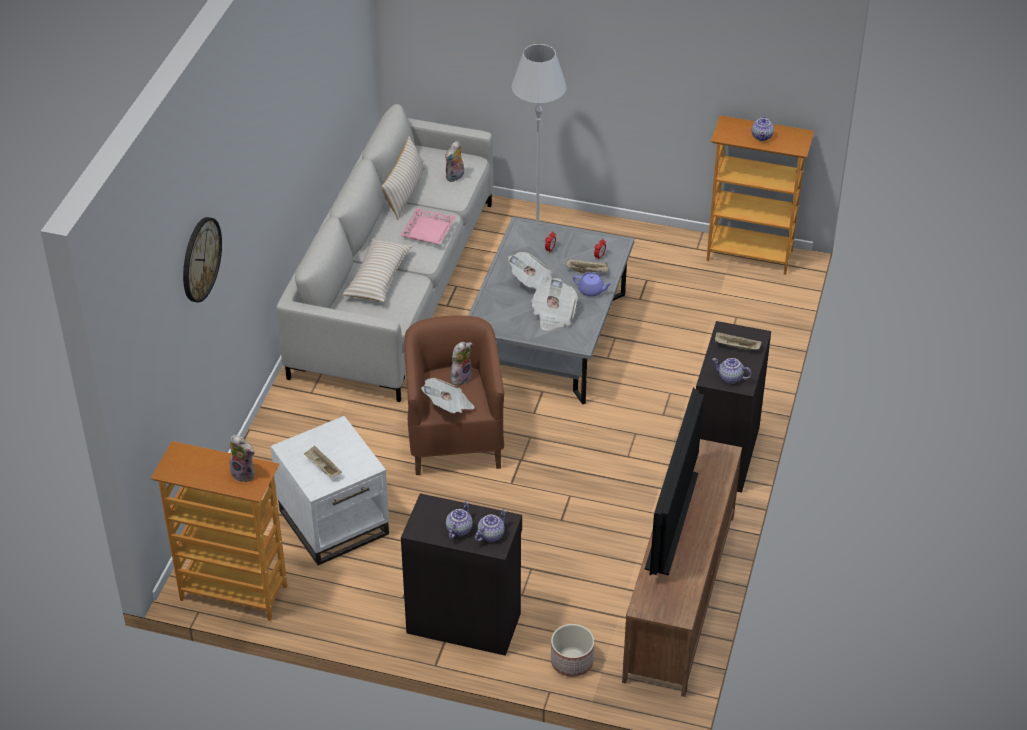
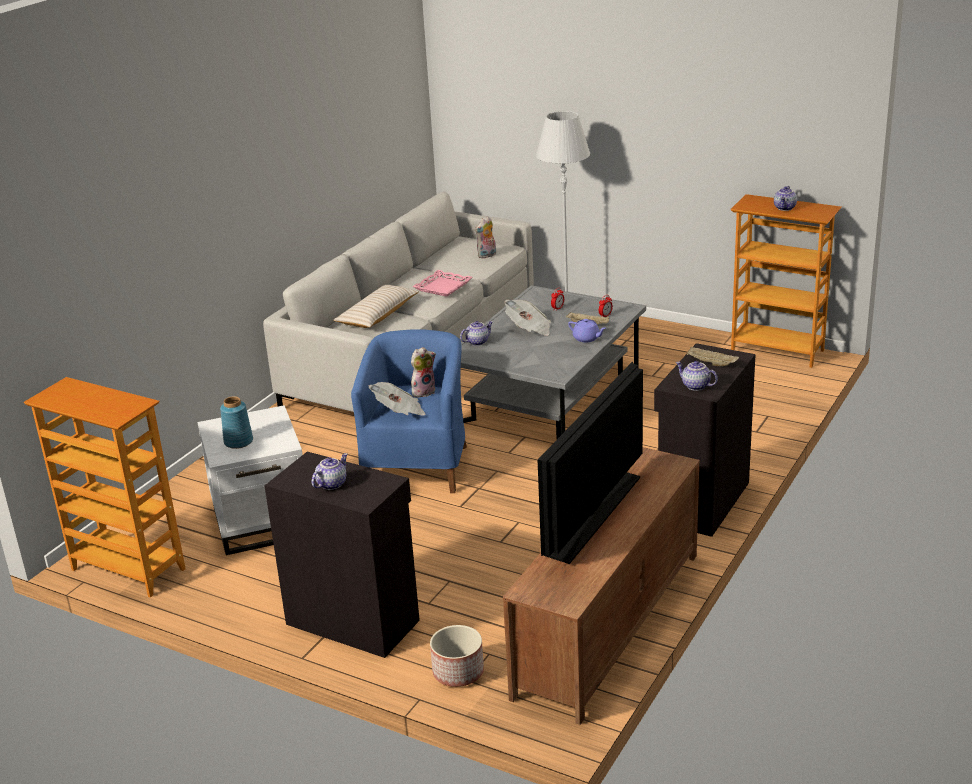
camera: 15 degrees right, 15 degrees down
wall clock [183,217,222,302] -> none
plush toy [229,435,255,483] -> none
beige tray [304,445,342,478] -> blue vase [220,396,253,449]
beige pillow [382,136,425,220] -> none
brown armchair [404,315,504,475] -> blue armchair [351,329,467,493]
teapot [475,510,507,542] -> teapot moved to [460,321,493,346]
newspaper [531,278,578,331] -> none

